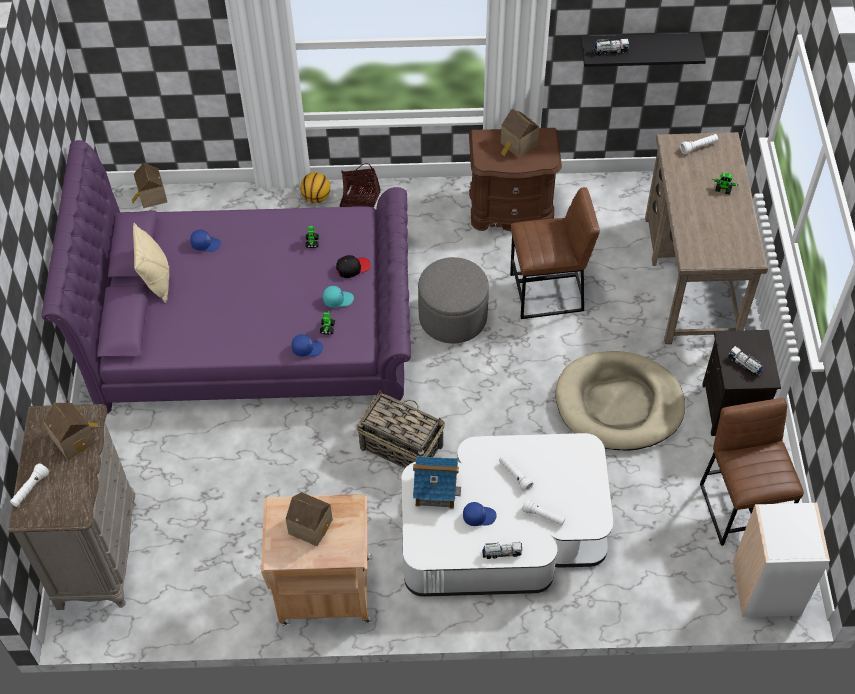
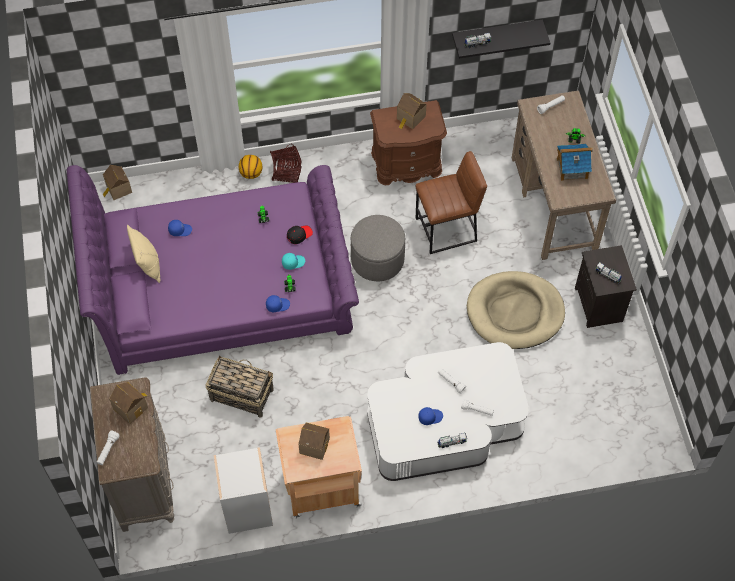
camera: 10 degrees left, 5 degrees up
basket [356,390,445,468] -> basket moved to [205,355,274,418]
toy house [413,456,461,509] -> toy house moved to [557,144,593,181]
brown chair [700,398,804,546] -> none
bookcase [733,502,830,617] -> bookcase moved to [214,447,273,534]

